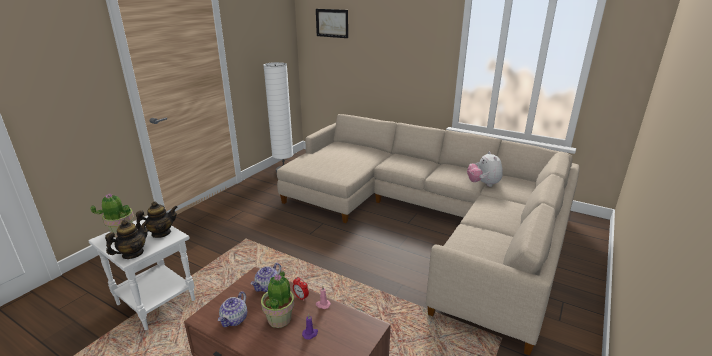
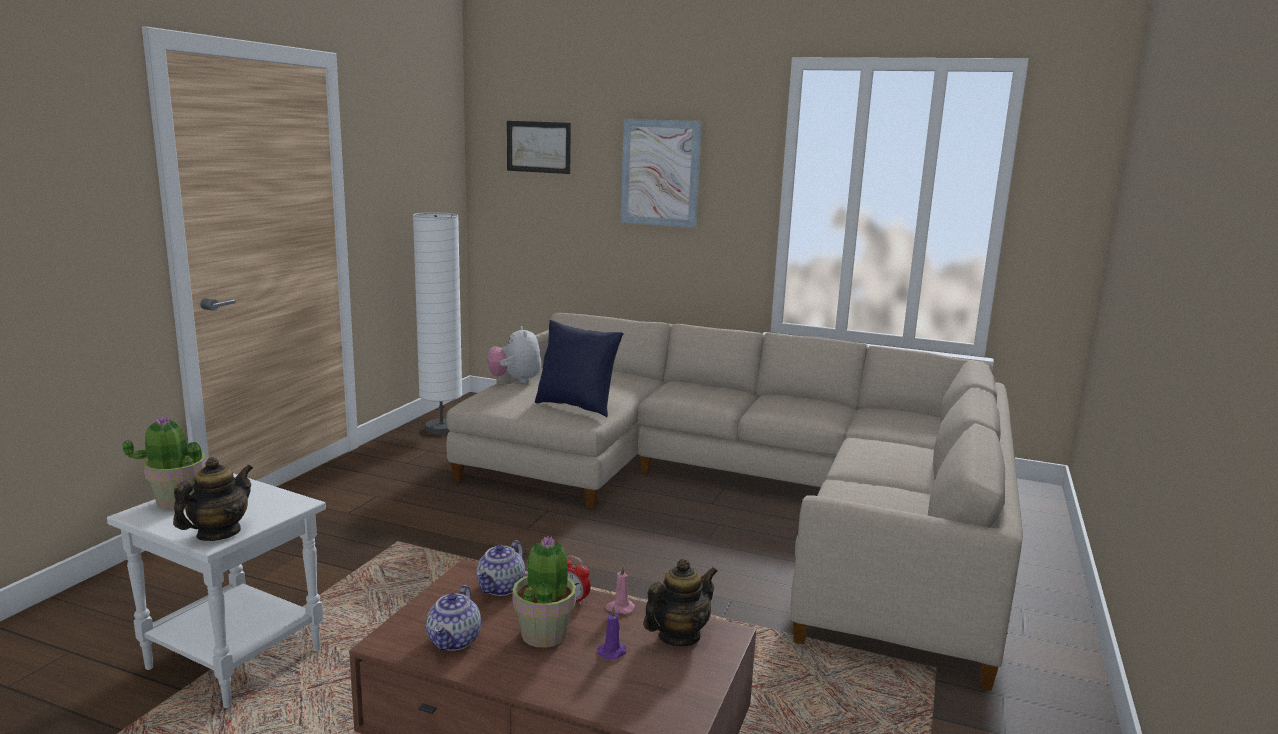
camera: 10 degrees left, 10 degrees down
teapot [136,201,178,238] -> teapot moved to [643,558,718,646]
plush toy [467,151,503,187] -> plush toy moved to [487,326,541,383]
none -> blue pillow [535,320,624,417]
none -> picture [621,119,702,228]

